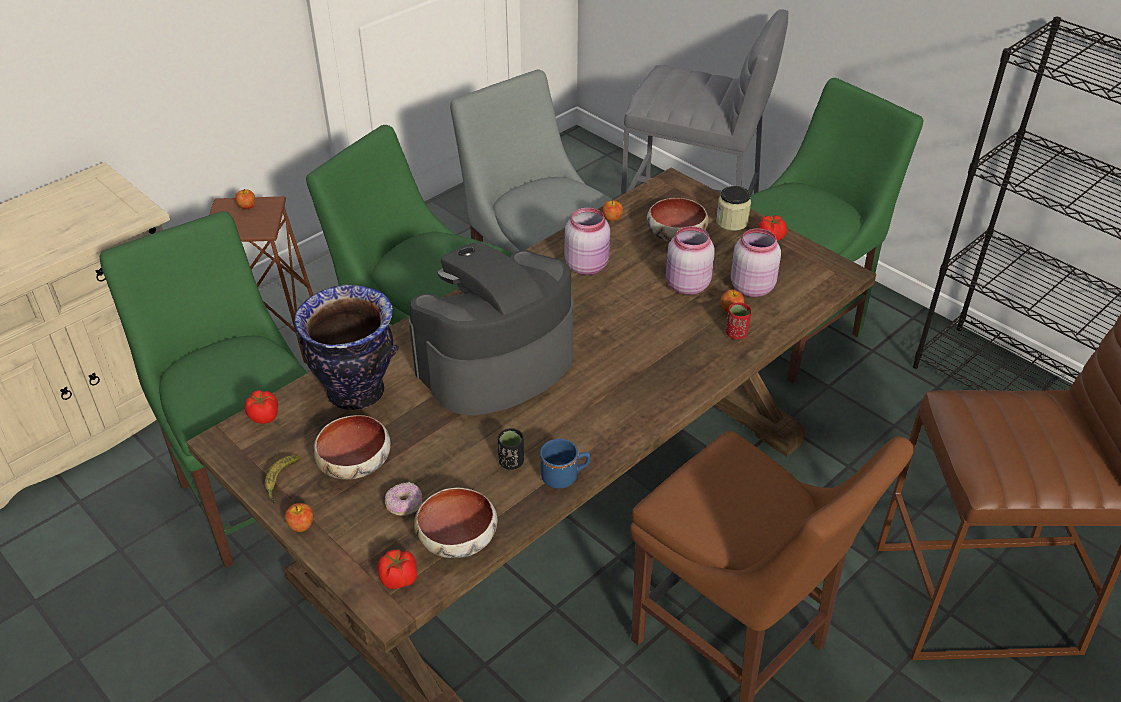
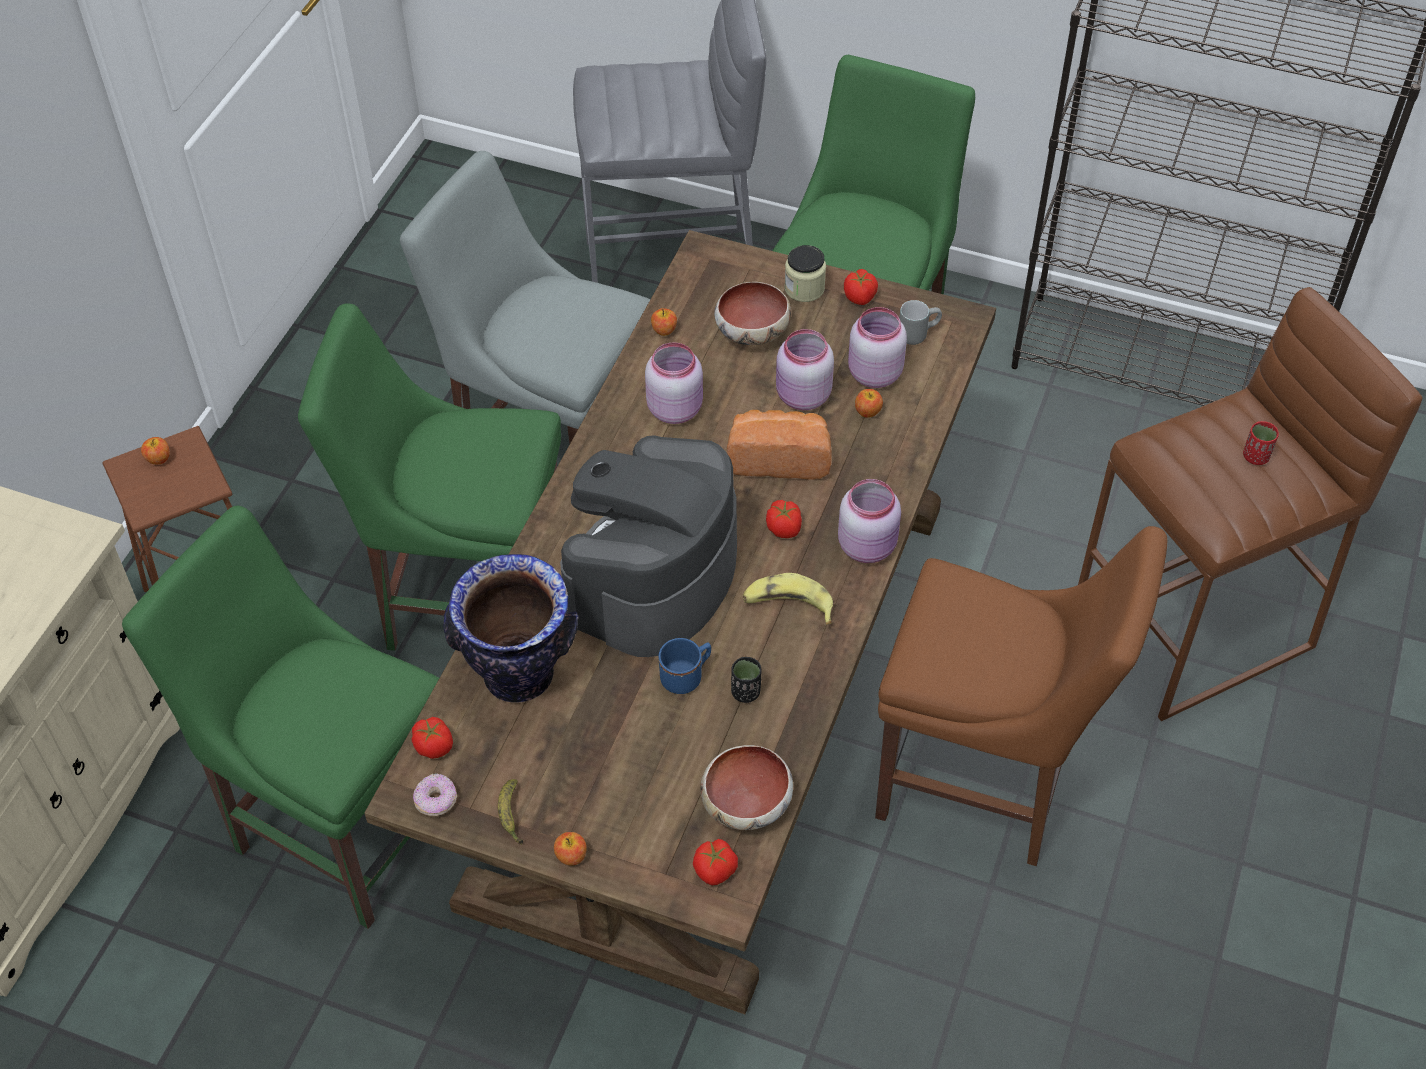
camera: 25 degrees left, 10 degrees up
bowl [313,415,391,480] -> none
donut [385,482,422,515] -> donut moved to [413,773,457,816]
blue mug [540,439,590,489] -> blue mug moved to [659,638,711,694]
red cup [726,302,751,339] -> red cup moved to [1243,421,1279,465]
none -> bread [727,410,831,480]
none -> banana [743,573,833,624]
none -> tomato [766,500,802,538]
none -> pink jar [838,479,901,563]
none -> grey mug [899,300,942,345]

